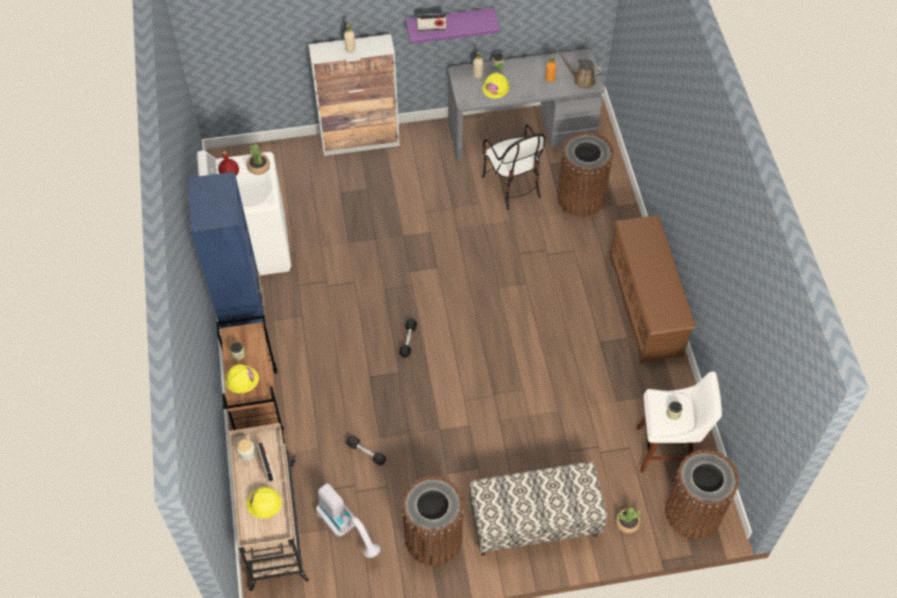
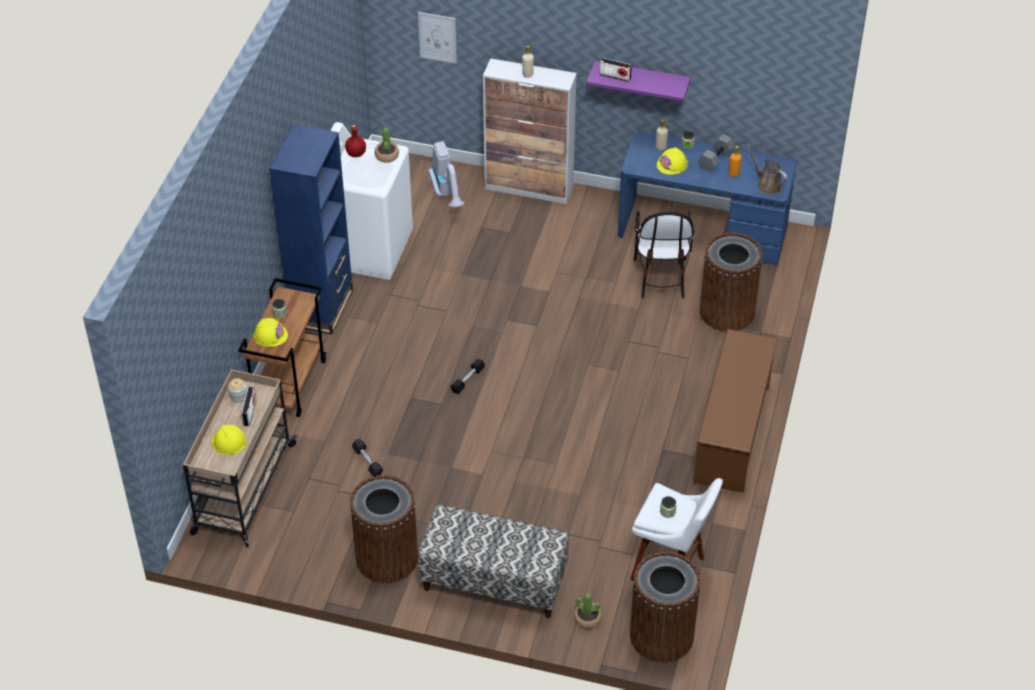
camera: 25 degrees right, 10 degrees down
vacuum cleaner [316,483,380,558] -> vacuum cleaner moved to [429,141,464,207]
grey desk [448,49,605,161] -> blue desk [618,132,797,265]
none -> picture [418,12,457,64]
none -> grey dumbbell [698,134,735,172]

